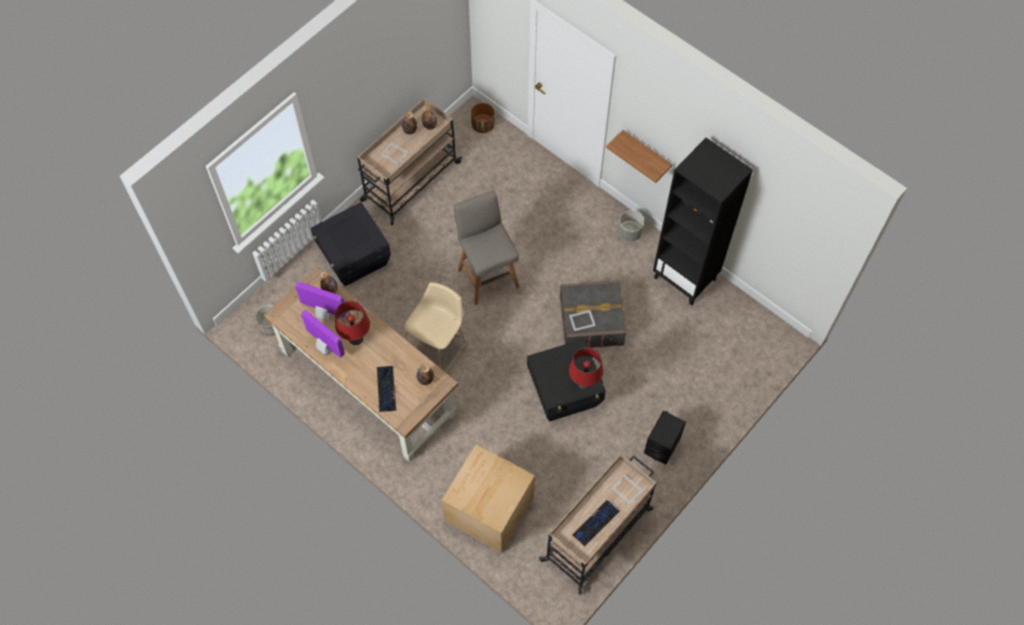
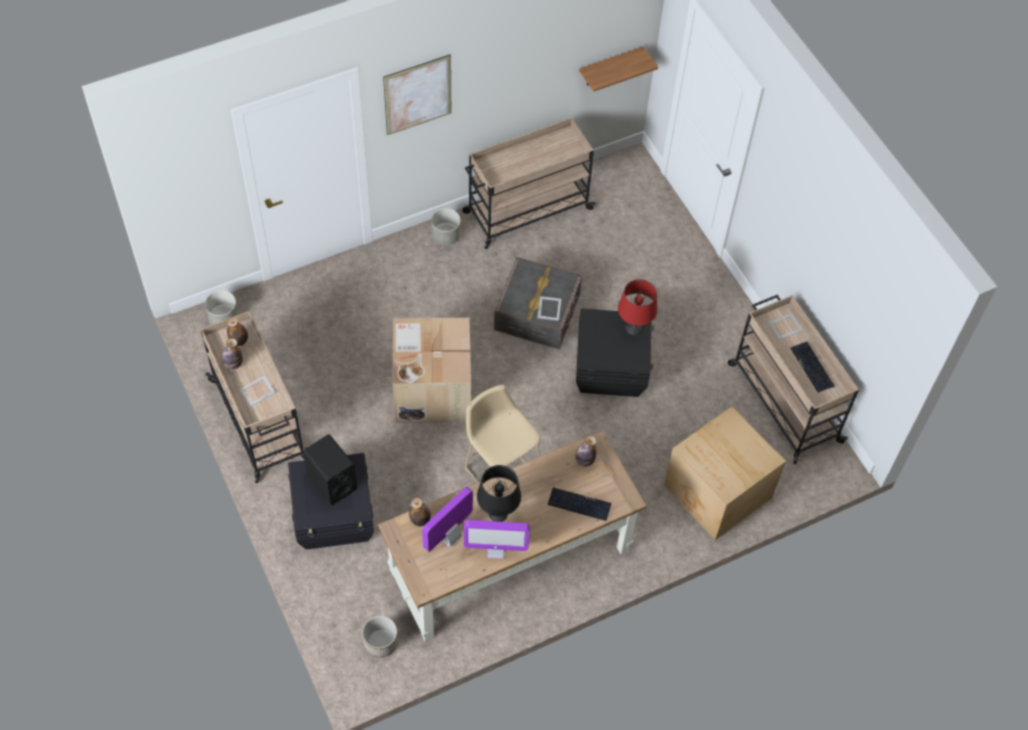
camera: 70 degrees left, 5 degrees down
monitor [301,310,345,358] -> monitor turned 150 degrees counterclockwise [464,520,530,559]
red table lamp [335,301,370,345] -> black table lamp [477,465,521,522]
grey stool [454,190,519,305] -> cardboard box [393,318,471,423]
brown planter [471,103,495,133] -> grey planter [205,290,239,325]
shelf [606,130,673,183] -> shelf moved to [579,46,658,92]
black speaker [644,411,686,465] -> black speaker moved to [303,434,357,505]
black bookcase [653,138,753,306] -> beige cart [462,117,596,249]
none -> picture [383,54,451,135]

